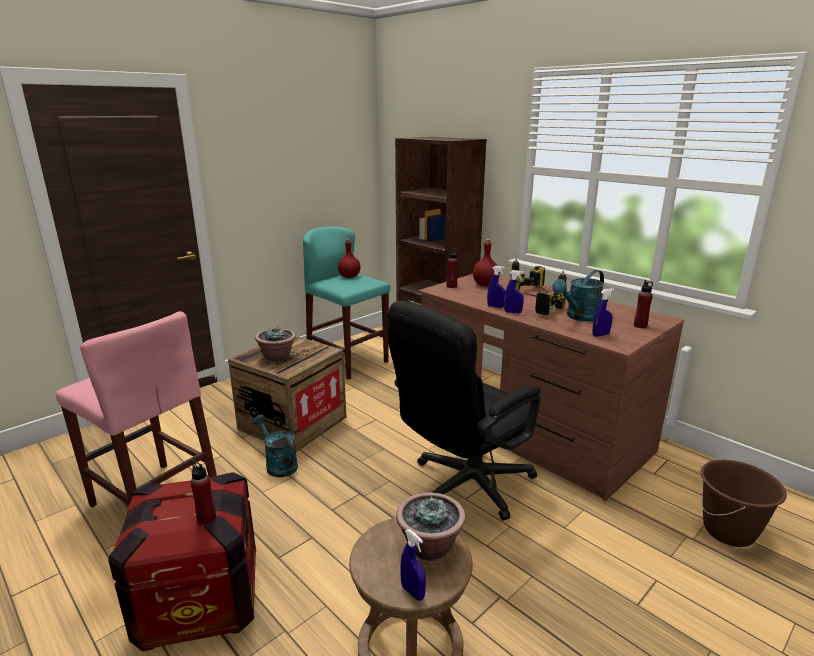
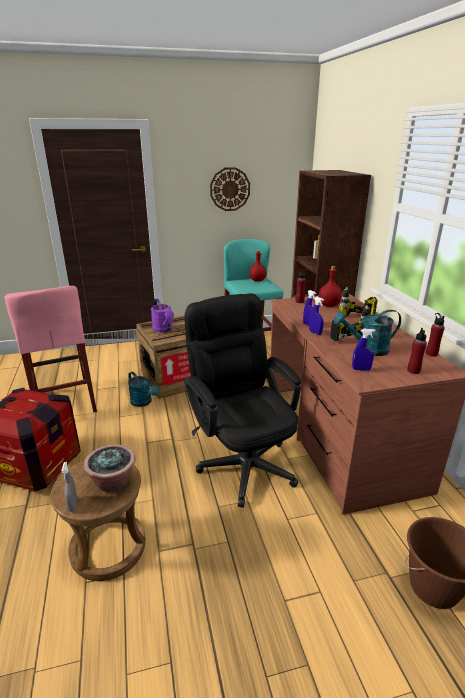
camera: 30 degrees right, 5 degrees up
red bottle [190,460,216,525] -> red bottle moved to [426,313,445,357]
turquoise watering can [253,415,298,477] -> turquoise watering can turned 150 degrees clockwise [128,372,159,407]
potted plant [255,327,296,362] -> purple watering can [151,299,174,333]
black office chair [387,301,541,521] -> black office chair turned 75 degrees clockwise [184,293,301,508]
blue spray bottle [400,529,426,601] -> grey spray bottle [61,462,77,512]
none -> wall clock [210,167,250,211]

